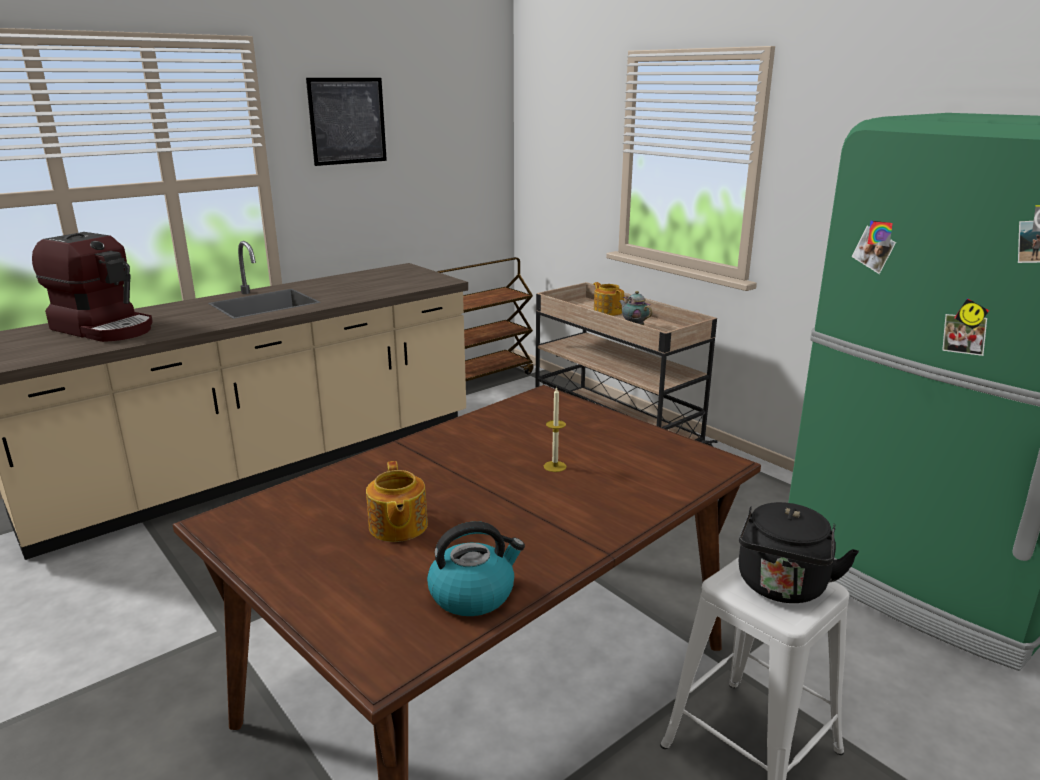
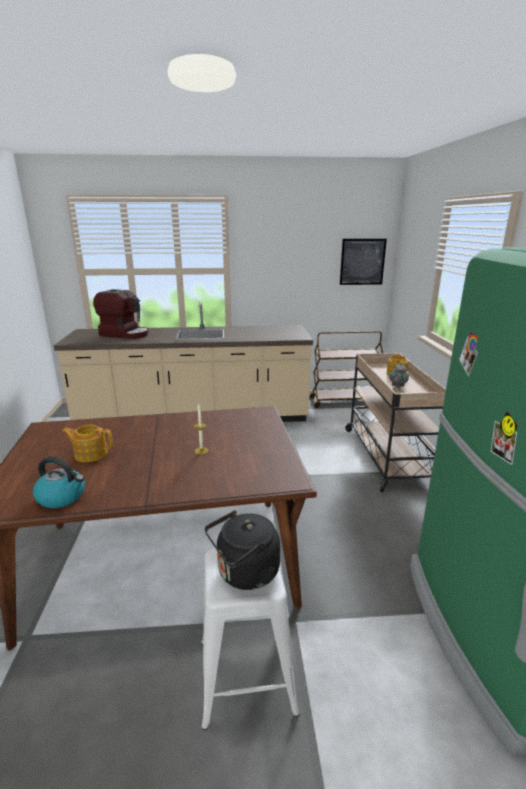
camera: 35 degrees right, 0 degrees up
coffee machine [32,232,153,342] -> coffee machine turned 45 degrees counterclockwise [93,289,148,339]
picture [306,78,387,166] -> picture moved to [340,239,387,285]
teapot [366,461,428,542] -> teapot turned 75 degrees clockwise [62,424,113,462]

